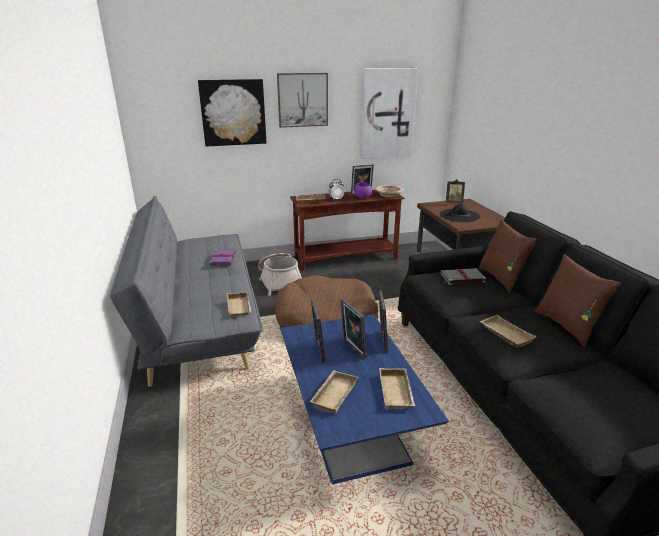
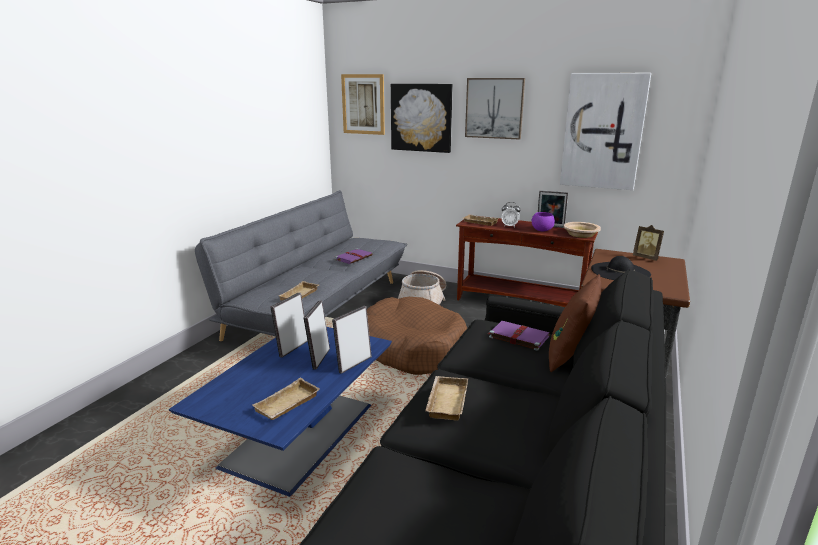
camera: 40 degrees right, 5 degrees down
beige tray [310,370,358,413] -> none
grey book [440,268,486,285] -> purple book [488,321,550,351]
brown pillow [535,254,620,347] -> none
none -> picture [341,74,385,135]

